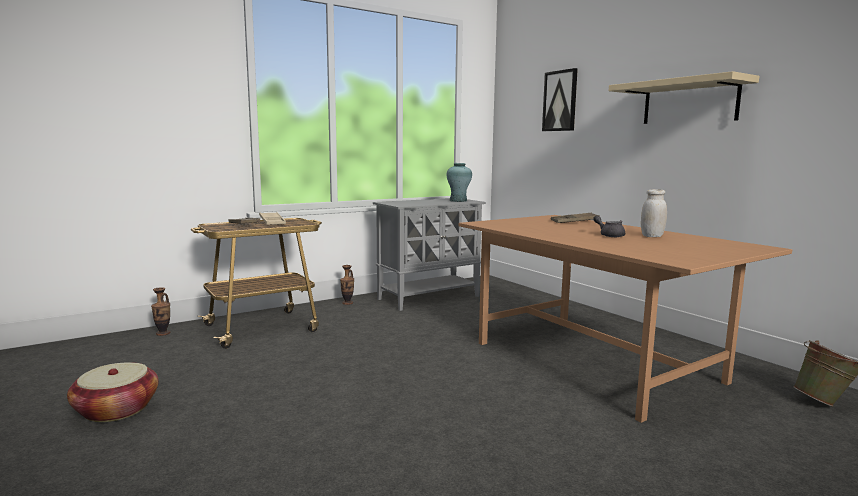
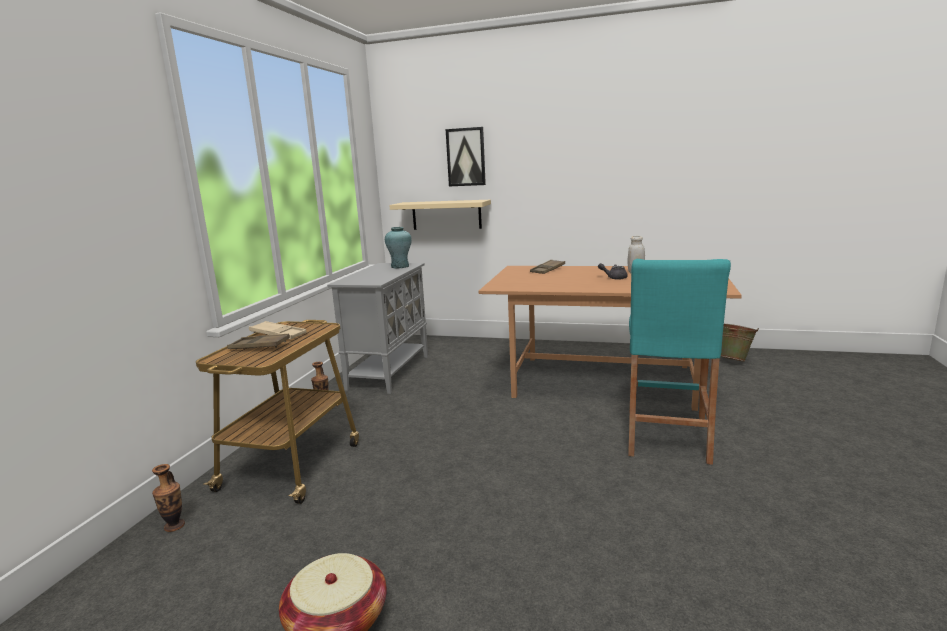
camera: 40 degrees left, 5 degrees up
beige shelf [609,71,759,124] -> beige shelf moved to [389,200,491,230]
none -> turquoise stool [628,259,731,465]

